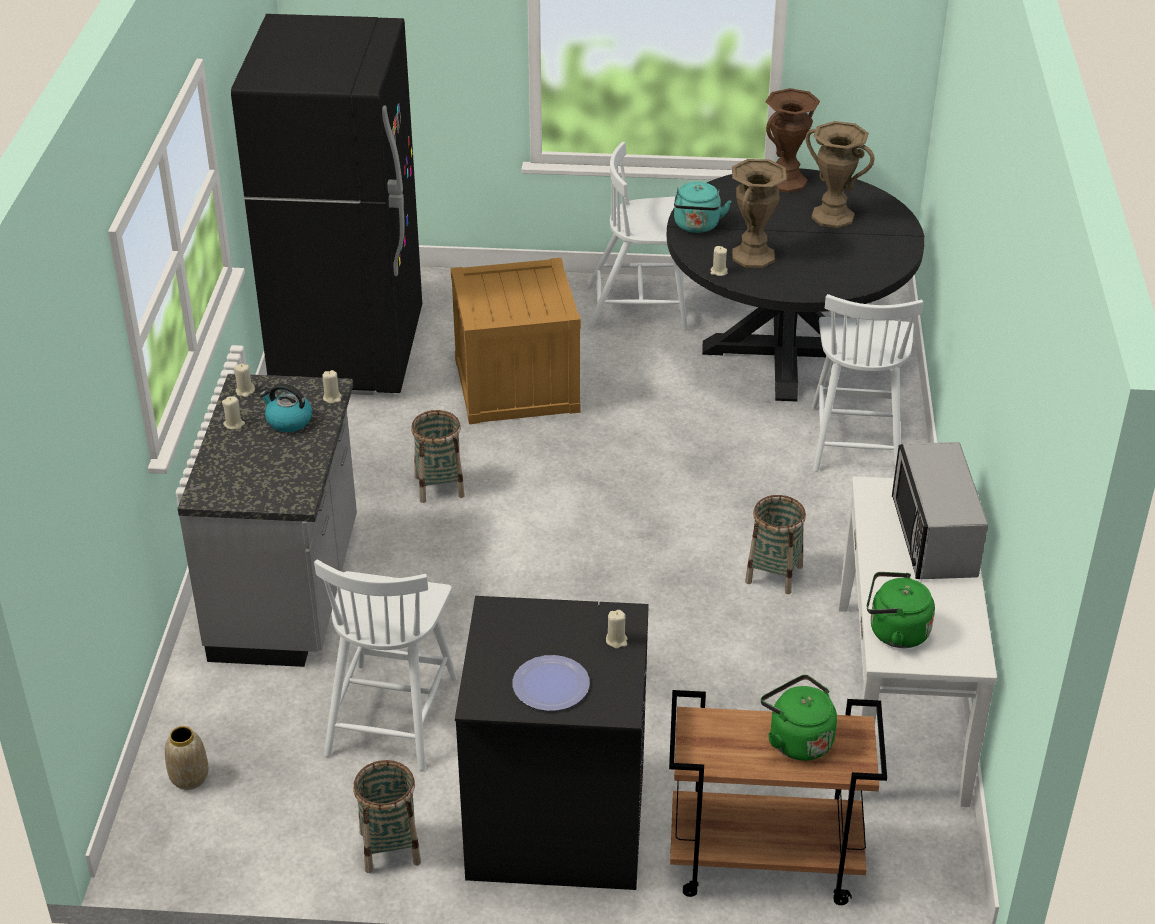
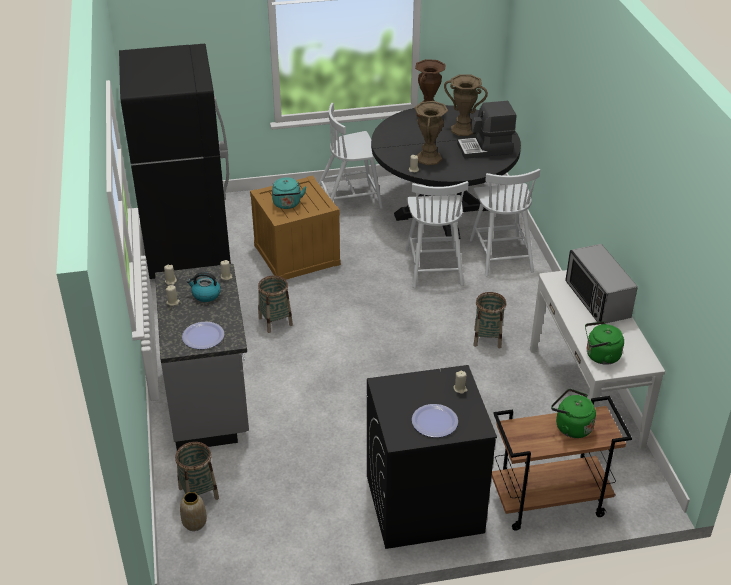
camera: 15 degrees left, 0 degrees up
white chair [314,559,457,771] -> white chair moved to [406,181,469,288]
basket [353,760,421,873] -> basket moved to [175,442,219,500]
turquoise kettle [674,182,731,233] -> turquoise kettle moved to [272,177,306,209]
none -> plate [182,322,224,349]
none -> coffee machine [457,101,516,159]

